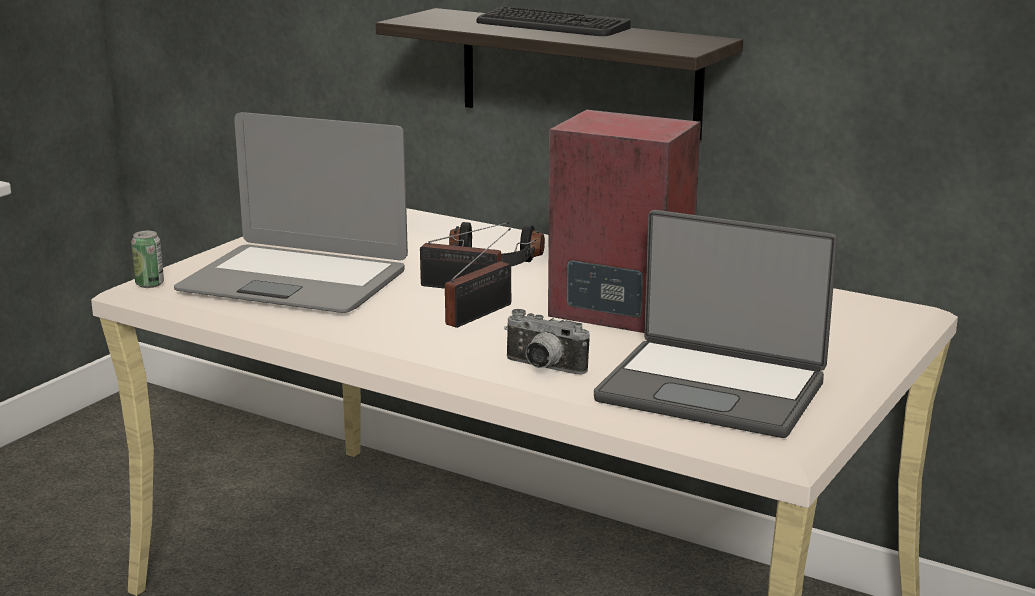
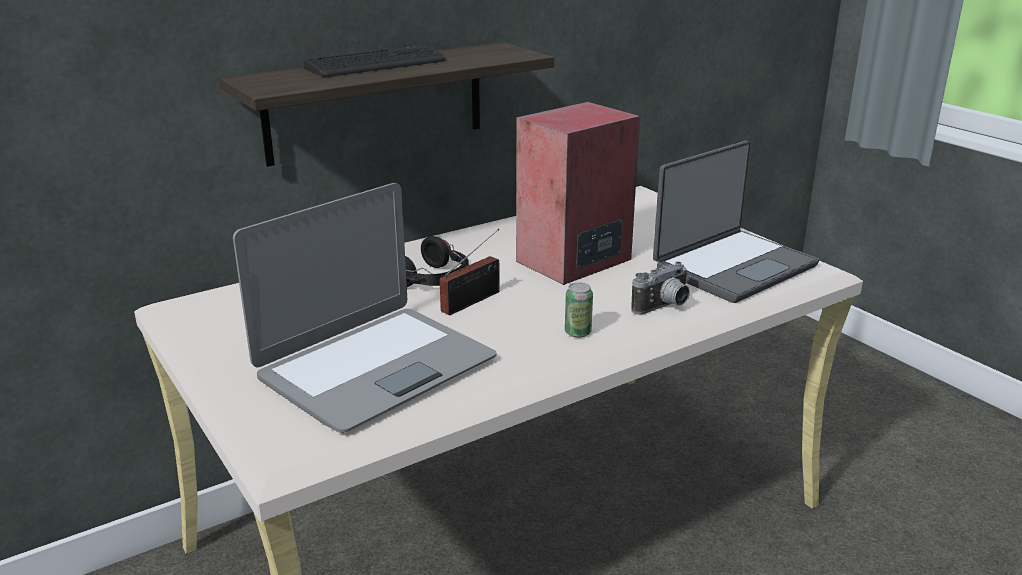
camera: 65 degrees left, 5 degrees up
can [131,231,164,288] -> can moved to [565,282,593,338]
radio [445,228,511,328] -> none

